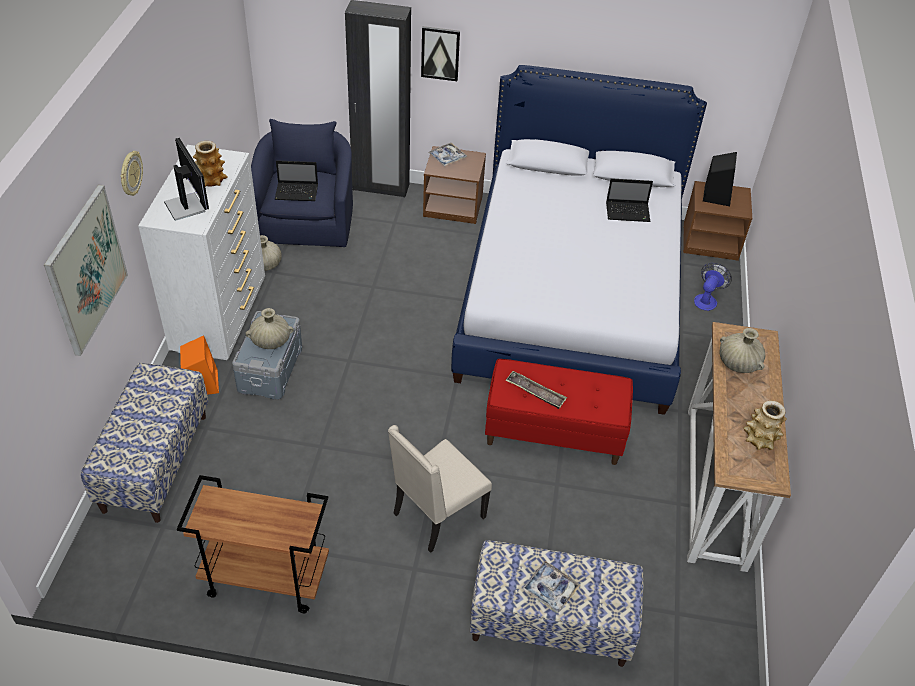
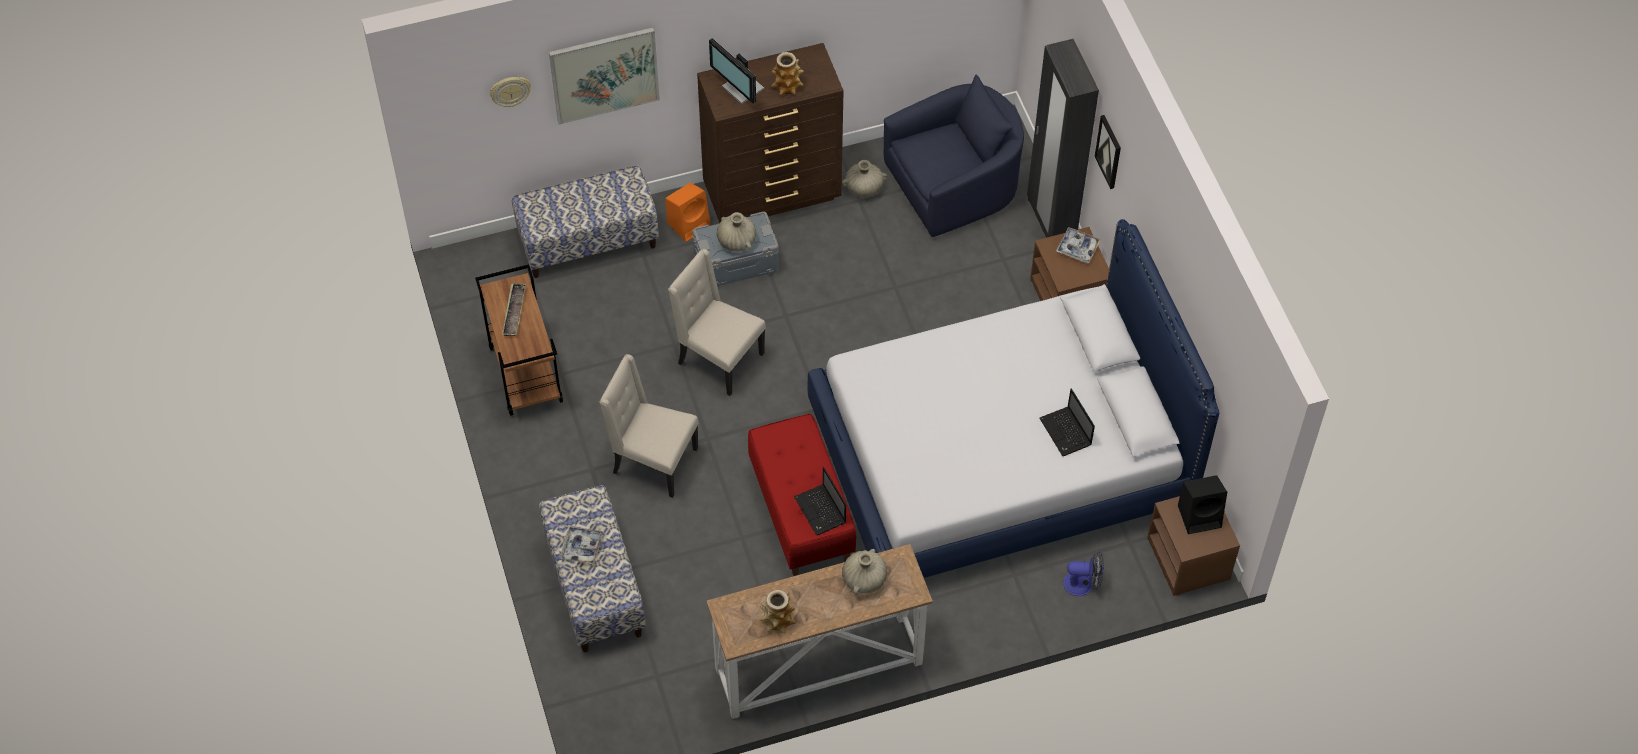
camera: 65 degrees right, 10 degrees up
wall clock [120,151,143,196] -> wall clock moved to [490,77,531,107]
white dresser [138,145,265,360] -> brown dresser [697,43,844,223]
monitor [164,138,209,221] -> monitor turned 105 degrees clockwise [709,38,764,105]
laptop [275,160,318,201] -> laptop moved to [794,467,846,535]
tray [505,371,567,409] -> tray moved to [502,283,526,336]
none -> beige chair [668,249,766,396]

